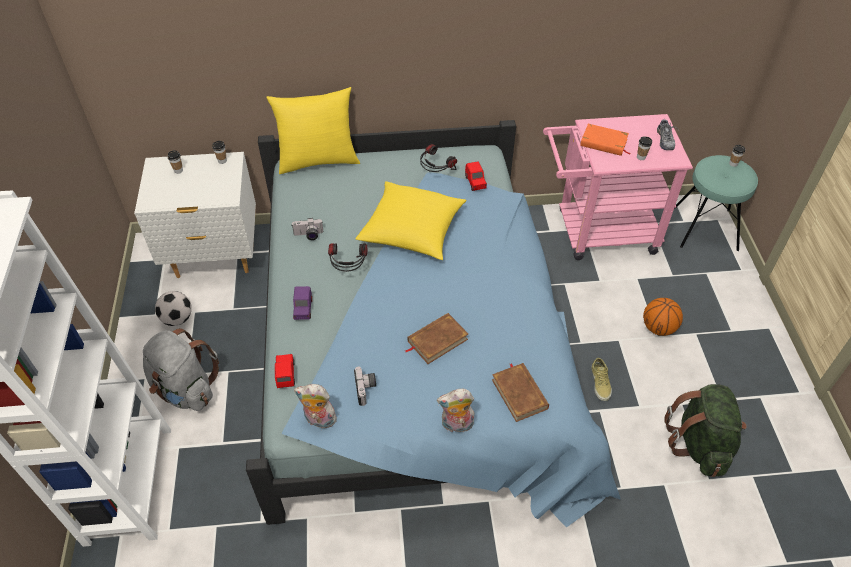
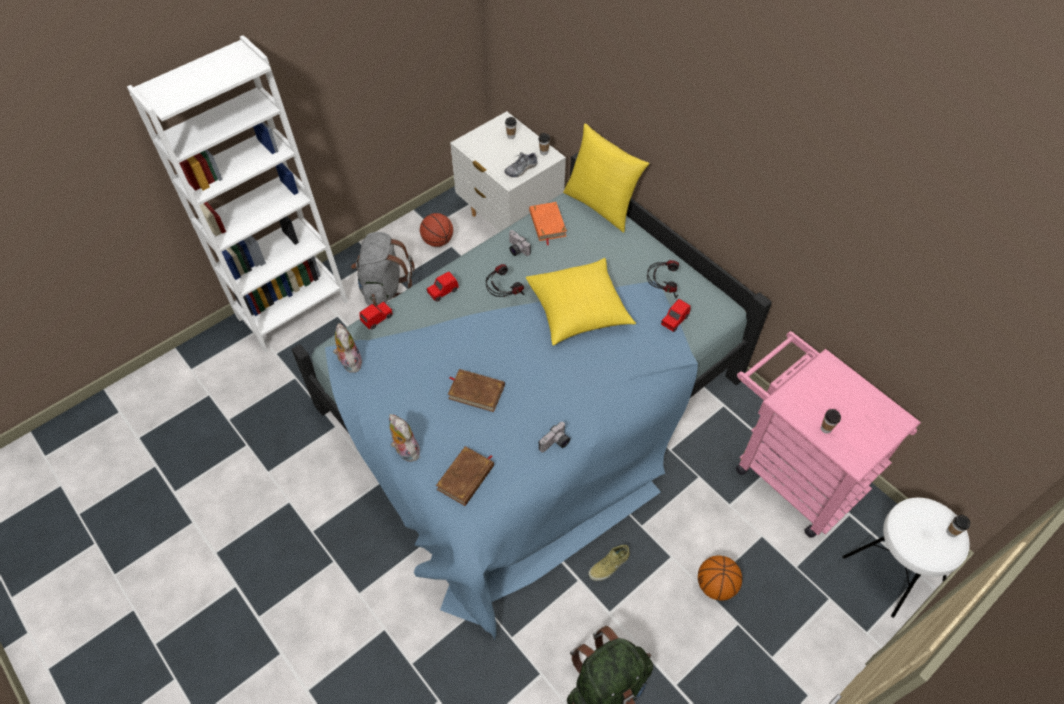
camera: 55 degrees right, 5 degrees up
football [155,291,192,326] -> basketball [420,213,453,247]
purple toy car [293,286,312,320] -> red toy car [426,271,459,301]
camera [354,366,376,406] -> camera moved to [538,422,570,452]
orange book [580,124,631,156] -> orange book moved to [529,202,567,246]
shoe [657,118,678,150] -> shoe moved to [504,152,538,177]
turquoise stool [674,155,758,251] -> white stool [842,498,970,618]

